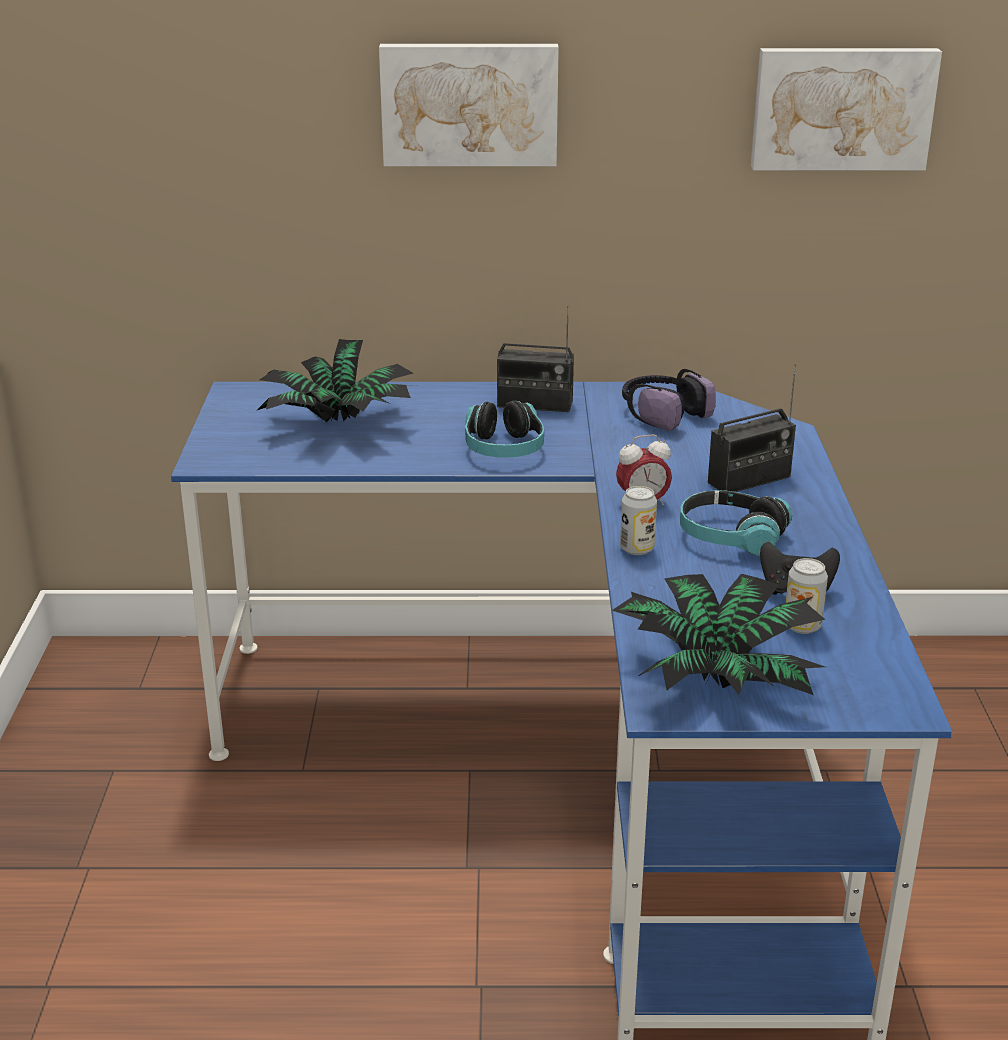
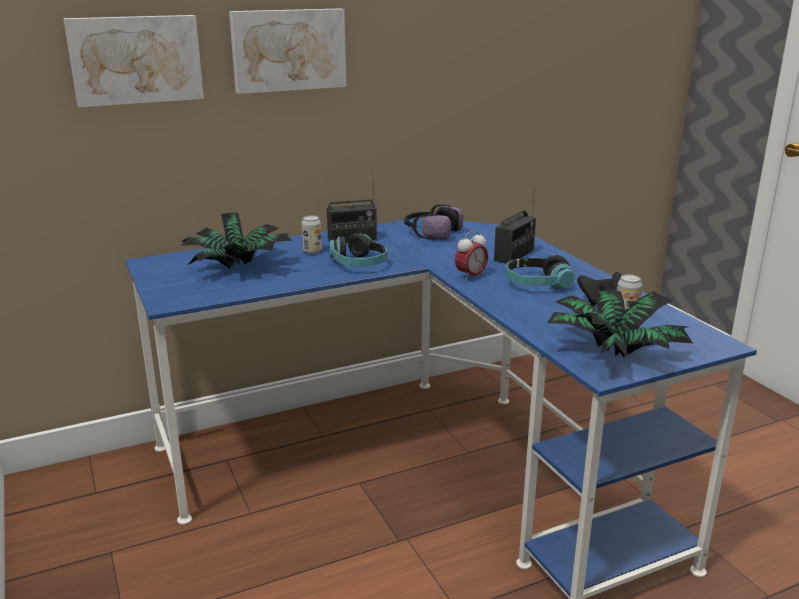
camera: 25 degrees left, 5 degrees down
can [620,486,657,555] -> can moved to [302,216,322,254]
picture [751,48,942,170] -> picture moved to [64,15,204,107]

